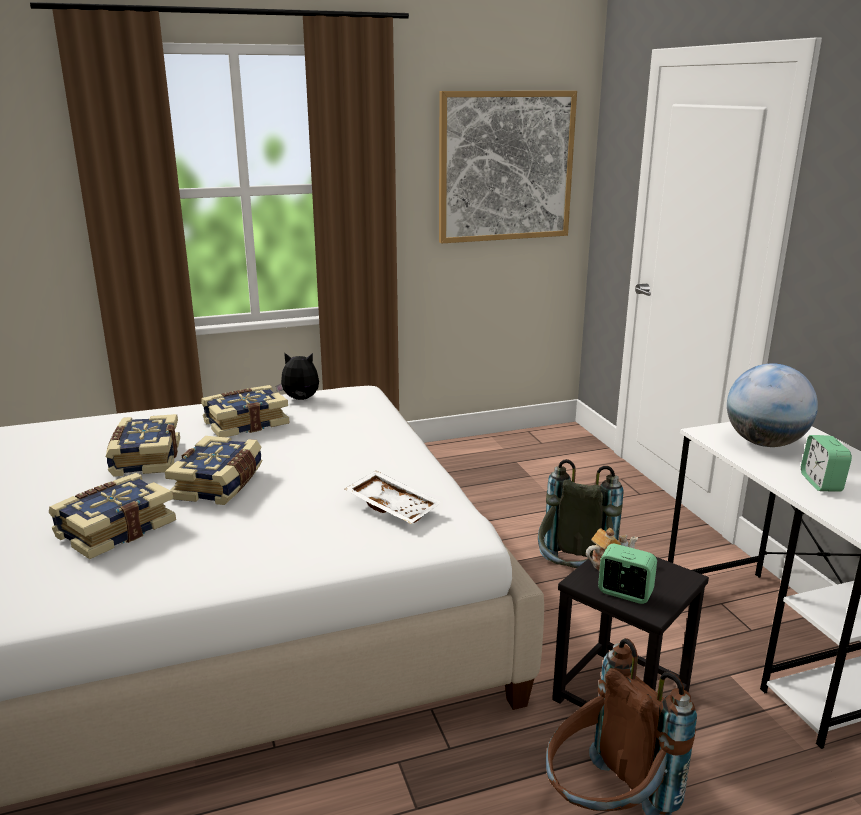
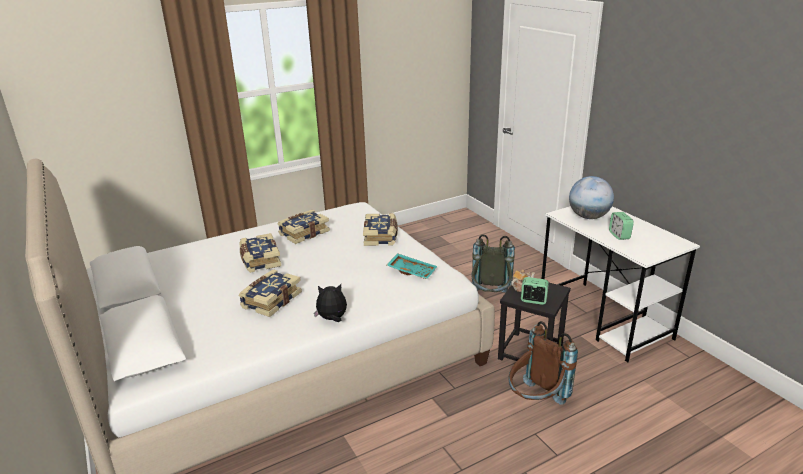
camera: 10 degrees left, 5 degrees up
book [165,436,263,505] -> book moved to [363,213,398,246]
plush toy [276,352,319,400] -> plush toy moved to [314,284,347,322]
white tray [345,471,441,524] -> turquoise tray [387,253,437,279]
picture [439,91,577,243] -> none

